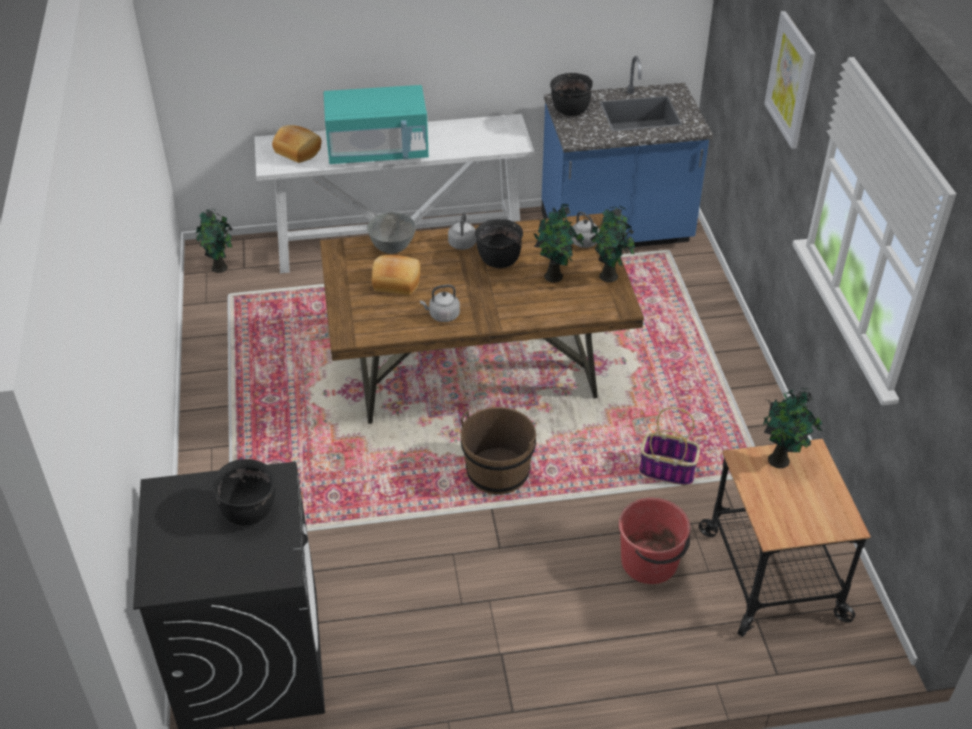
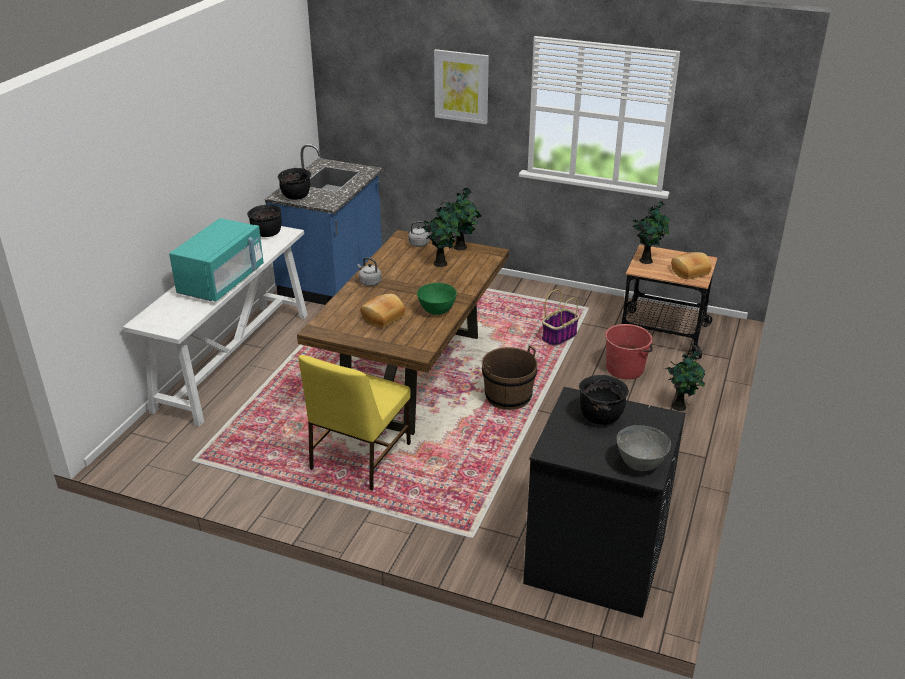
camera: 60 degrees left, 10 degrees down
potted plant [196,209,233,273] -> potted plant moved to [666,349,705,411]
bread [272,125,322,163] -> bread moved to [671,252,712,280]
grey bowl [367,212,416,254] -> grey bowl moved to [616,425,671,471]
grey kettle [420,285,460,322] -> green bowl [417,283,457,315]
black cooking pot [475,219,523,268] -> black cooking pot moved to [247,204,282,237]
none -> yellow chair [298,355,411,490]

